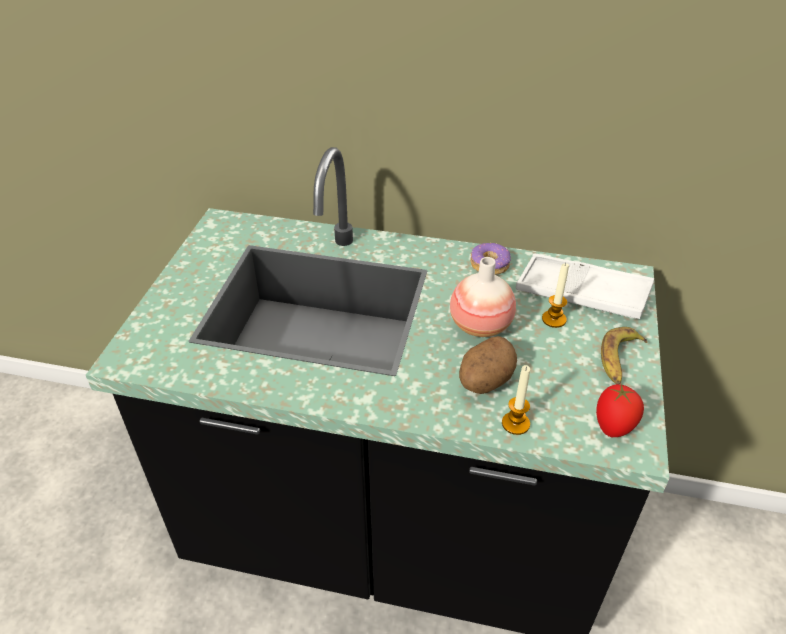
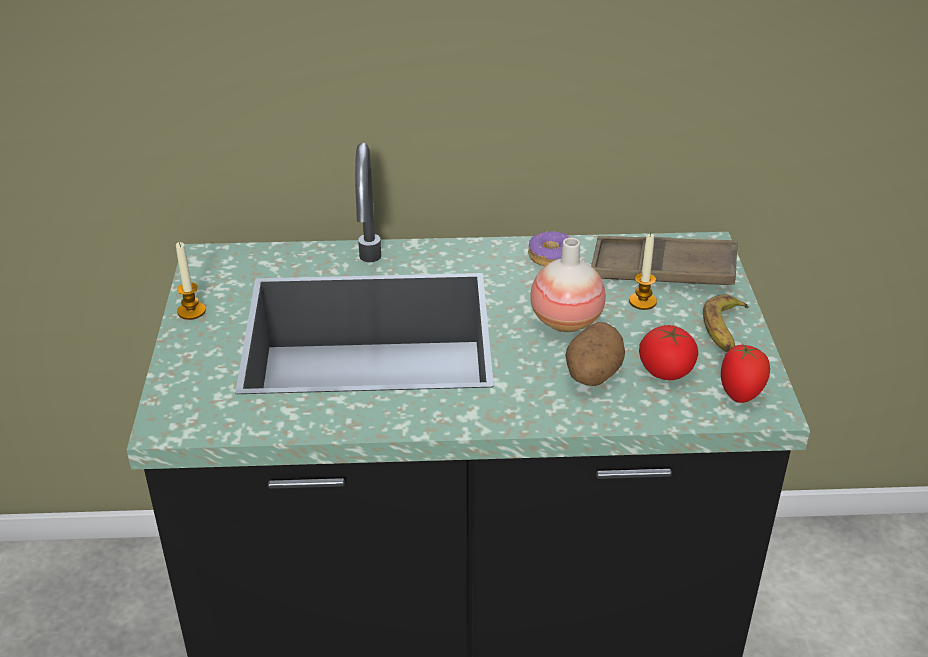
camera: 15 degrees left, 5 degrees down
candle [502,365,530,435] -> candle moved to [176,242,206,320]
white tray [516,253,654,319] -> brown tray [591,236,738,285]
none -> tomato [639,325,698,380]

